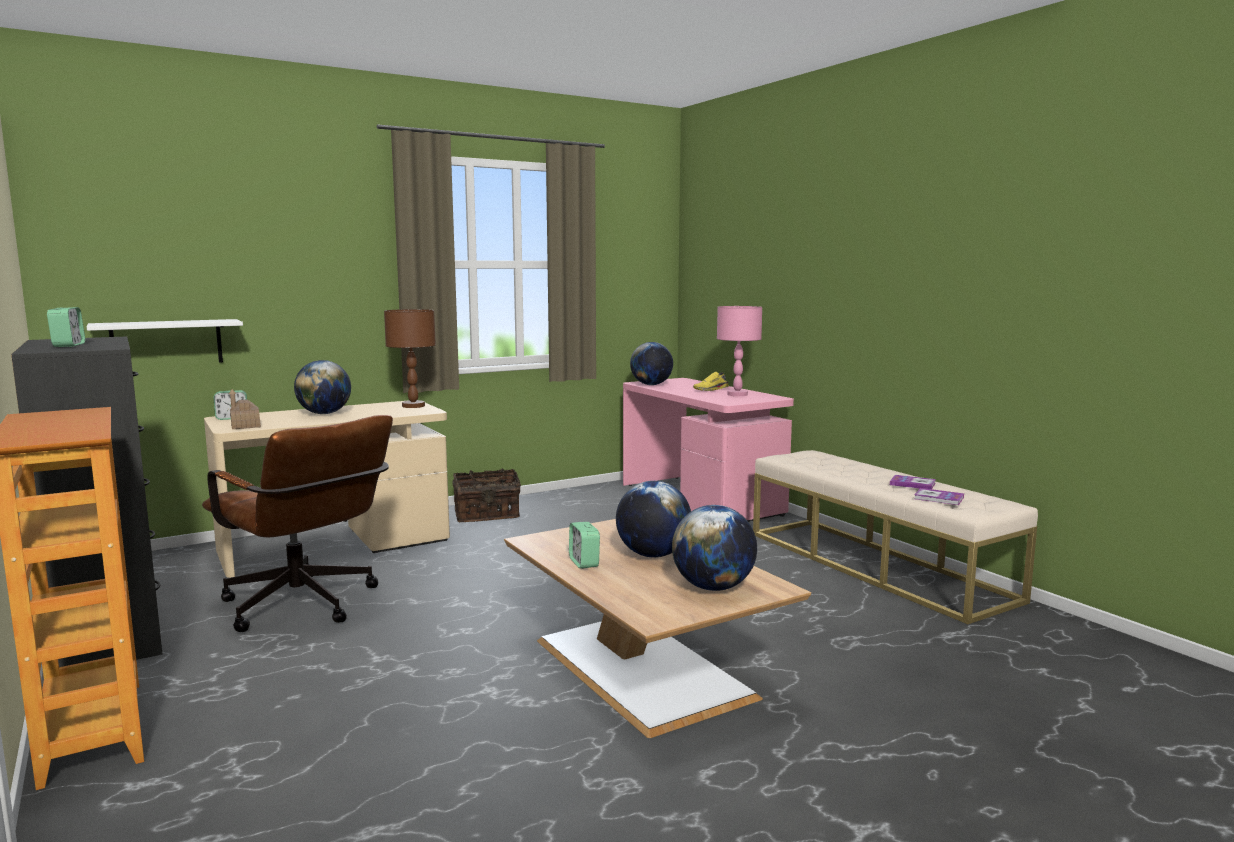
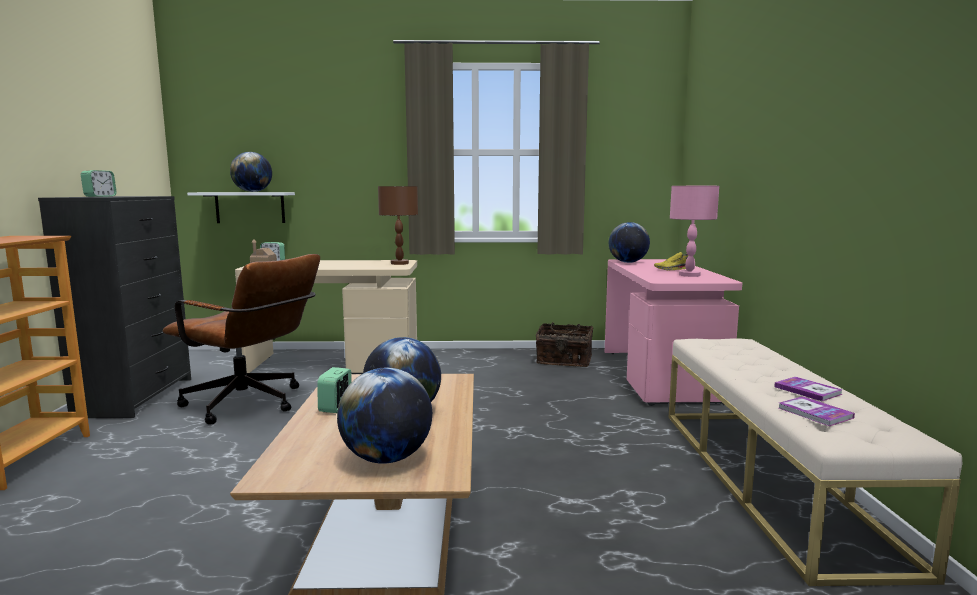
camera: 30 degrees right, 0 degrees up
brown office chair [202,415,393,632] -> brown office chair turned 45 degrees counterclockwise [162,254,320,425]
globe [294,360,351,414] -> globe moved to [230,152,272,192]
basket [453,469,521,522] -> basket moved to [536,322,594,367]

